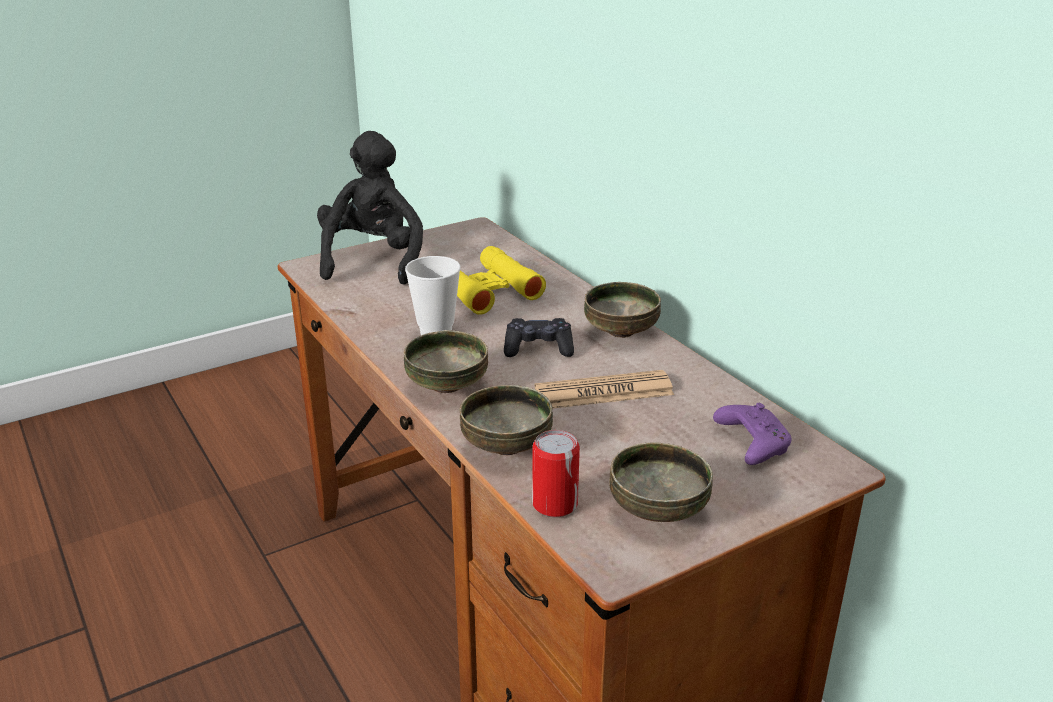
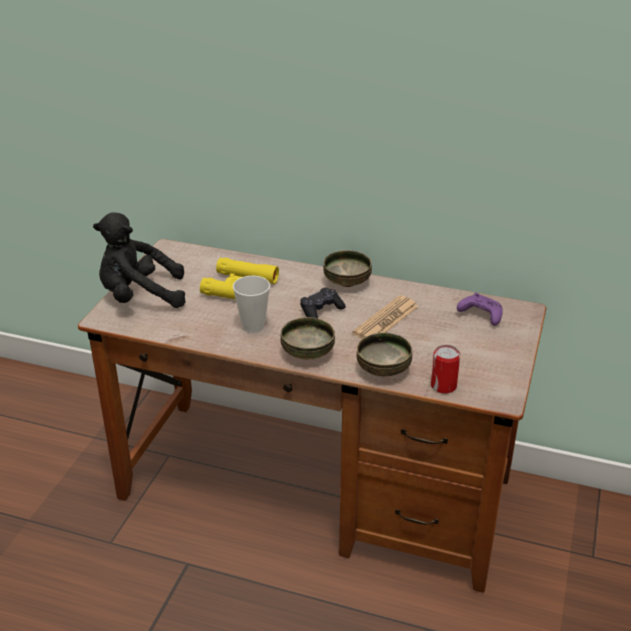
camera: 40 degrees left, 5 degrees up
black plush toy [317,131,423,285] -> black plush toy turned 60 degrees counterclockwise [93,212,185,308]
bowl [609,442,713,522] -> none

